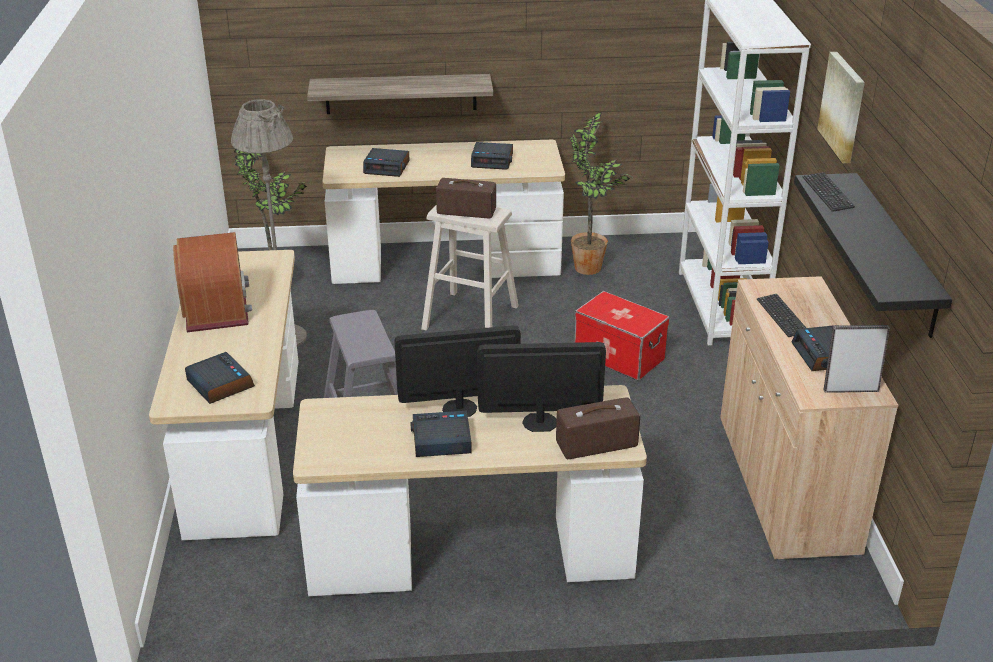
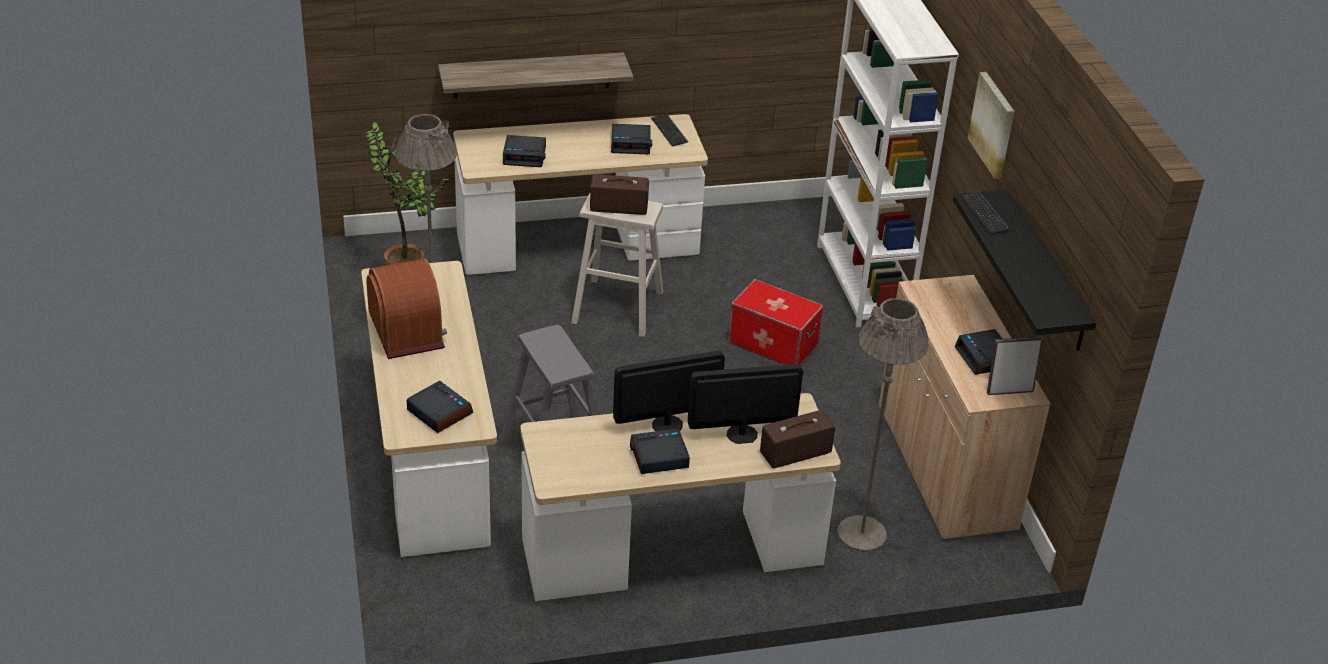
camera: 10 degrees left, 5 degrees up
potted plant [570,111,632,275] -> none
keyboard [757,294,806,337] -> keyboard moved to [651,113,688,147]
none -> grey floor lamp [837,298,929,552]

